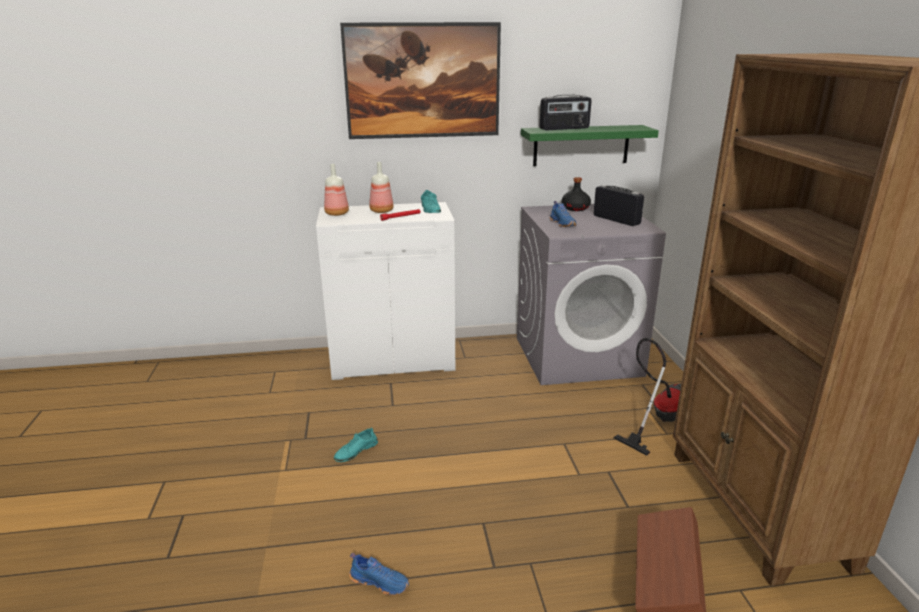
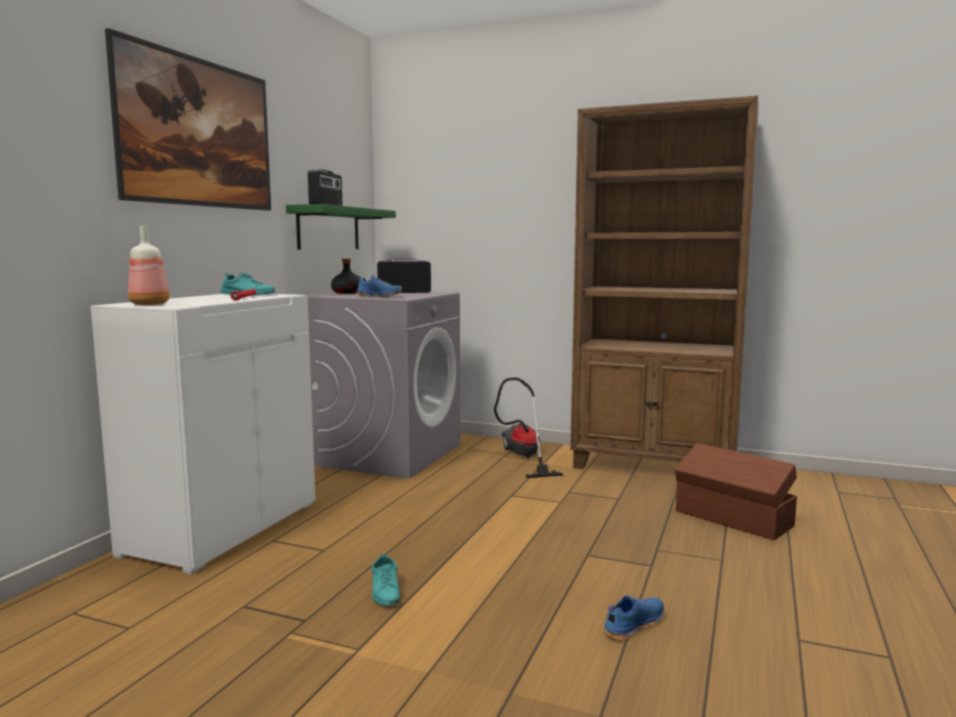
camera: 60 degrees left, 15 degrees down
bottle [369,162,393,213] -> none

